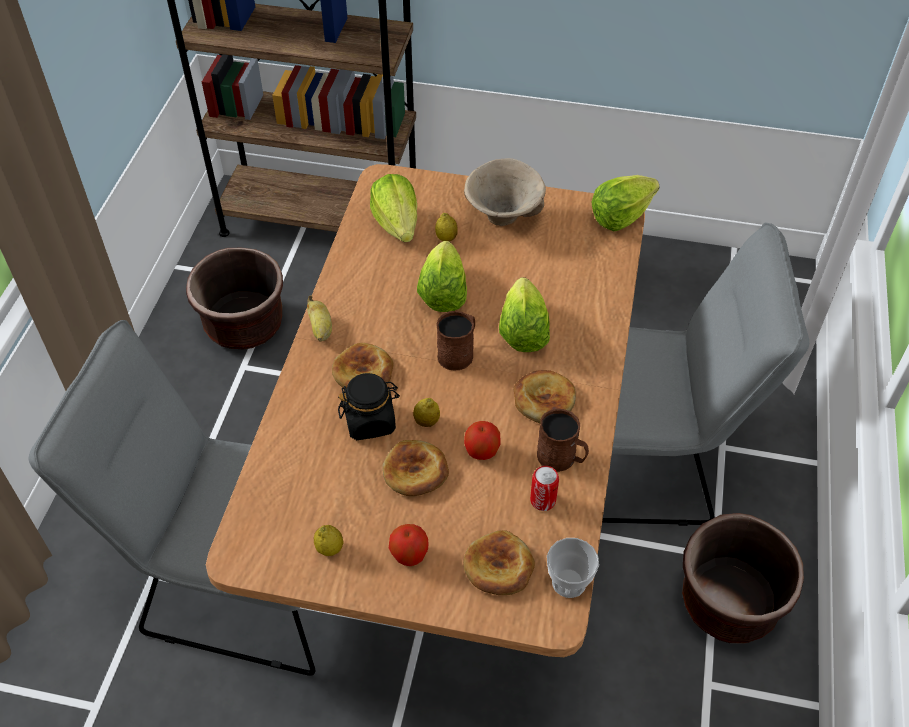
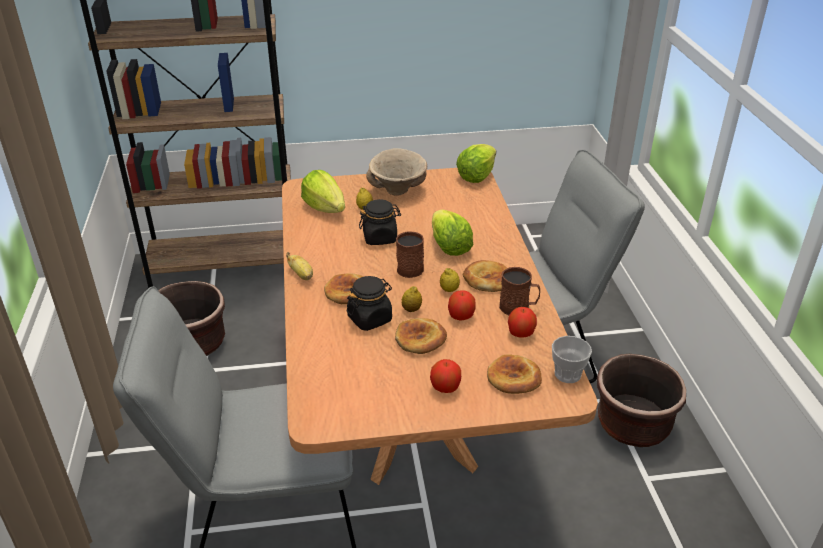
camera: 20 degrees left, 15 degrees down
lemon [314,525,344,556] -> lemon moved to [440,268,460,292]
lettuce [417,241,467,312] -> black jar [359,199,401,245]
can [530,466,559,511] -> apple [508,307,537,338]

